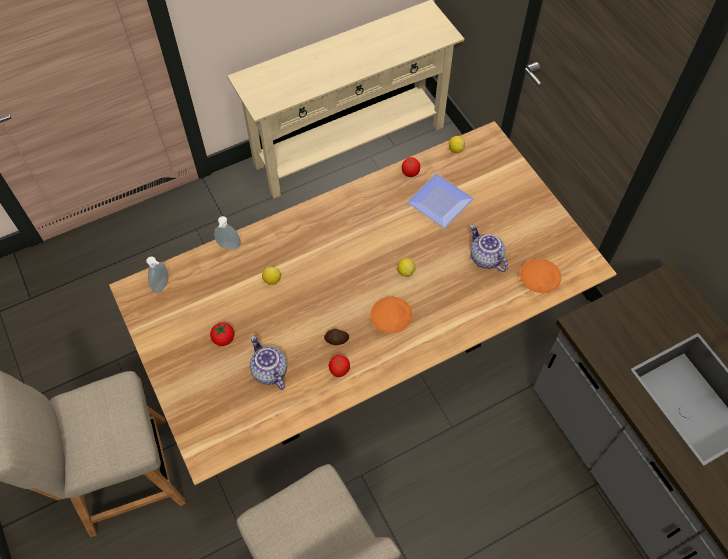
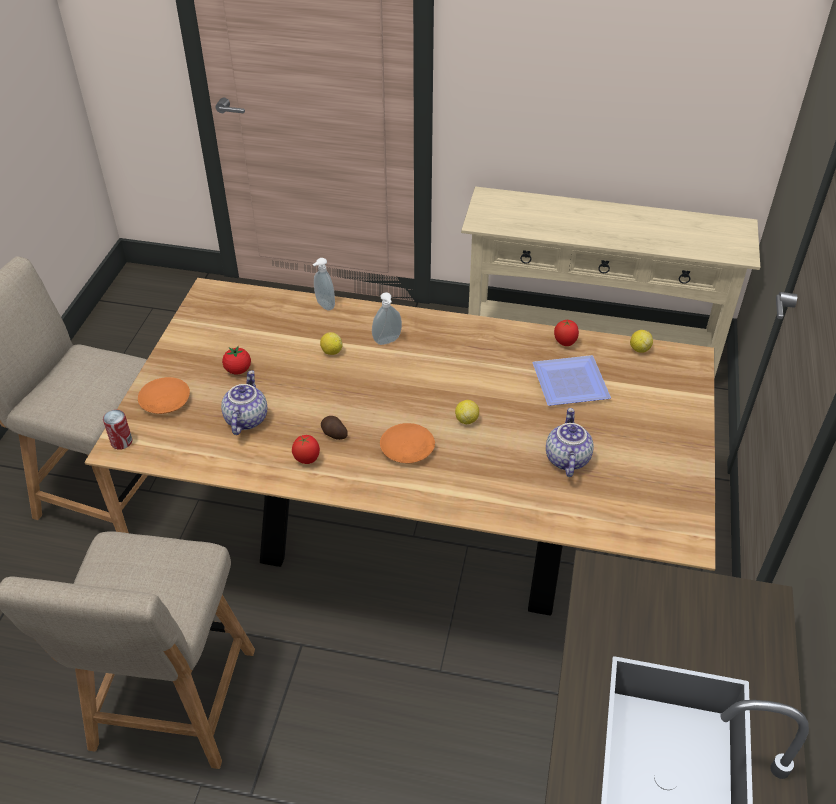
camera: 40 degrees right, 15 degrees down
soap dispenser [146,256,169,293] -> soap dispenser moved to [372,292,402,345]
orange plate [520,258,562,293] -> orange plate moved to [138,377,190,414]
none -> can [103,410,133,450]

